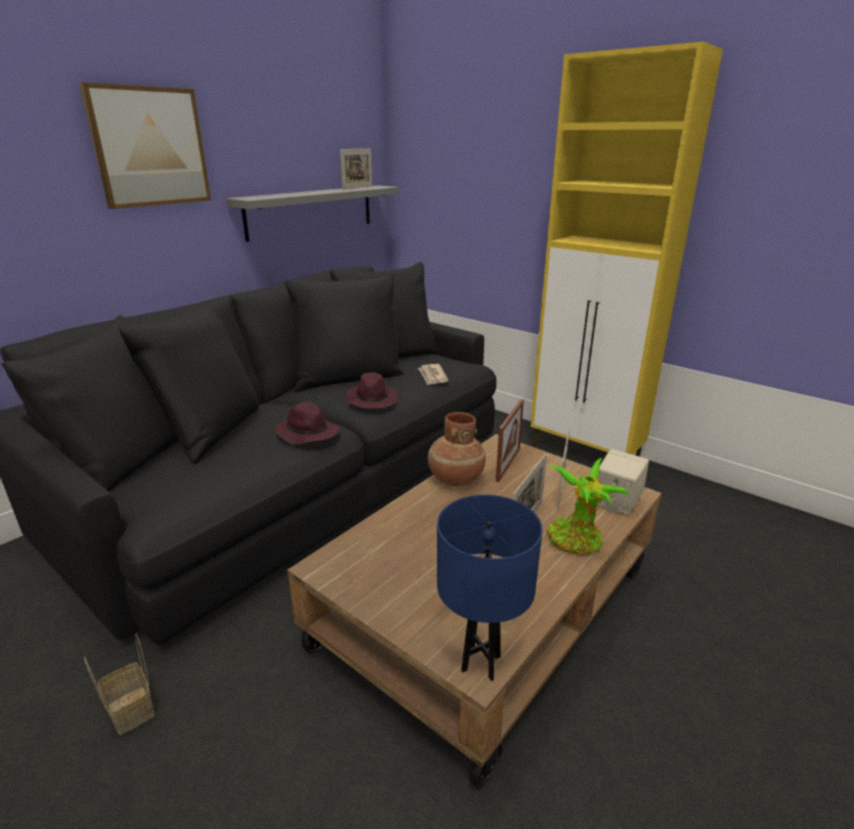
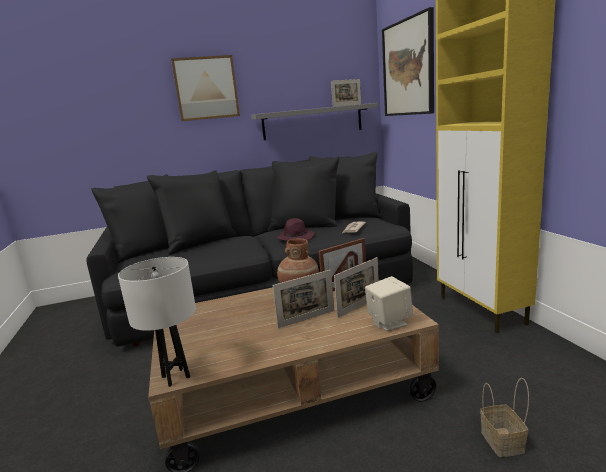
camera: 35 degrees right, 10 degrees down
basket [84,633,155,735] -> basket moved to [480,378,529,457]
purple hat [274,402,339,445] -> none
blue table lamp [437,495,543,681] -> white table lamp [118,257,196,387]
potted plant [547,458,631,554] -> none
none -> picture [382,7,434,116]

